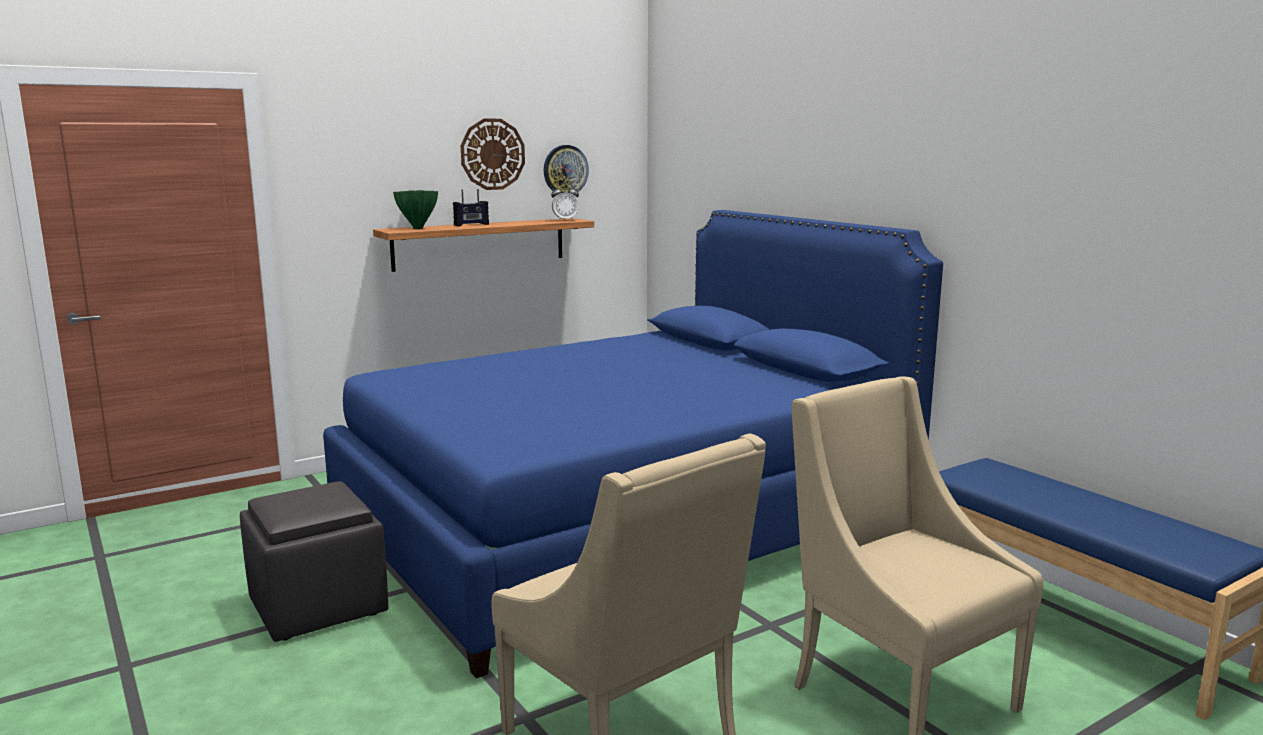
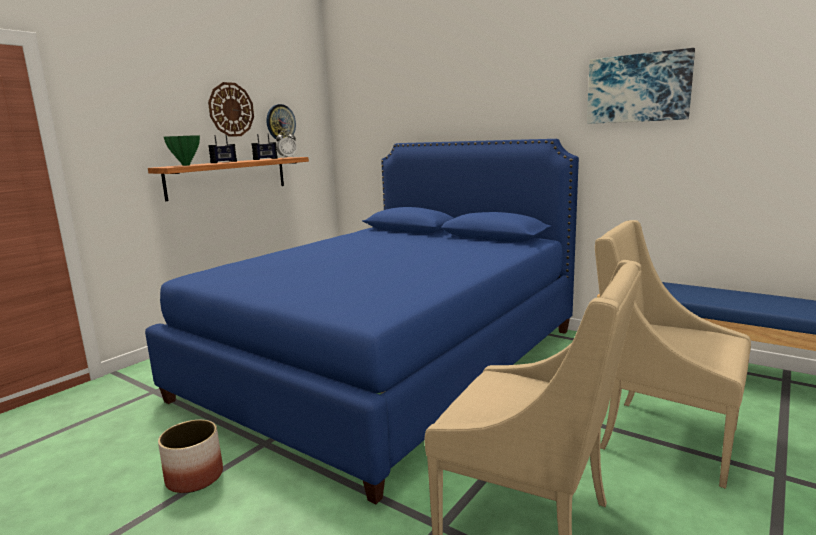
camera: 20 degrees left, 0 degrees up
grey ottoman [240,481,389,642] -> planter [158,420,223,493]
none -> radio [252,134,278,160]
none -> picture [587,48,695,124]

